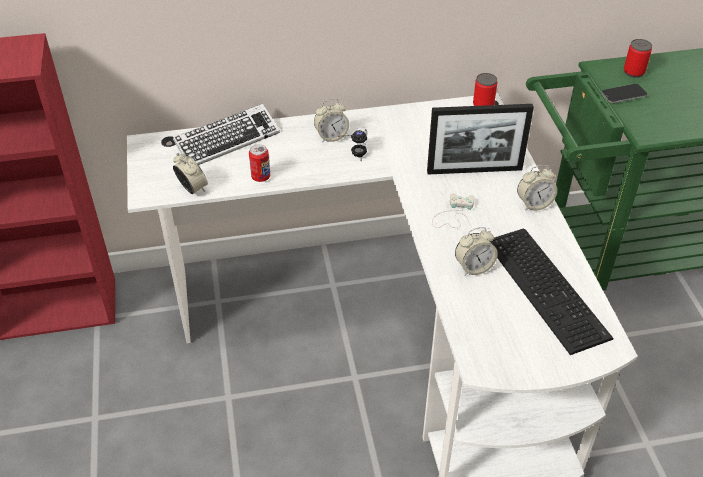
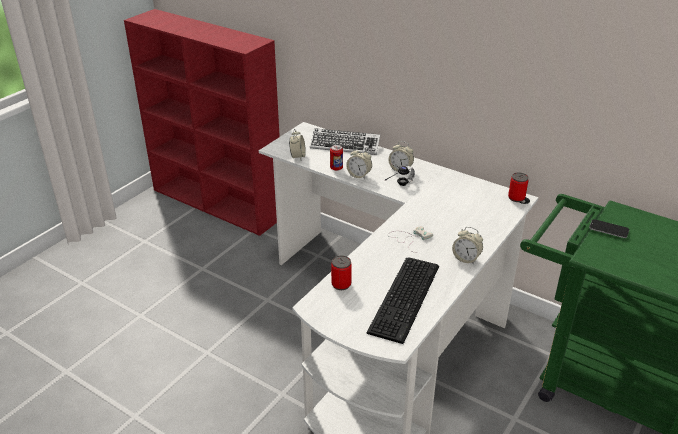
camera: 45 degrees right, 10 degrees down
picture frame [427,104,534,175] -> none
alarm clock [455,227,498,275] -> alarm clock moved to [346,147,372,179]
can [624,39,652,78] -> can moved to [331,256,352,290]

